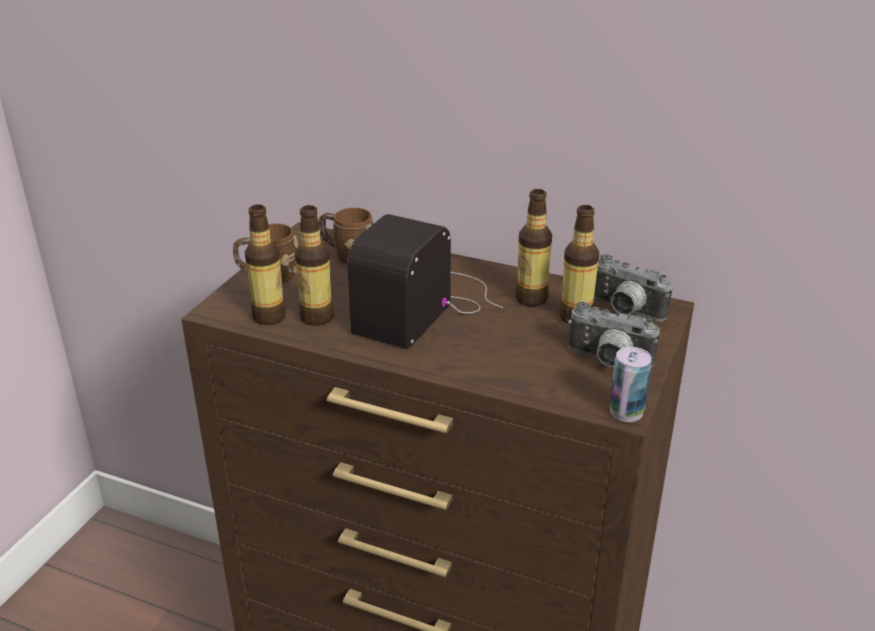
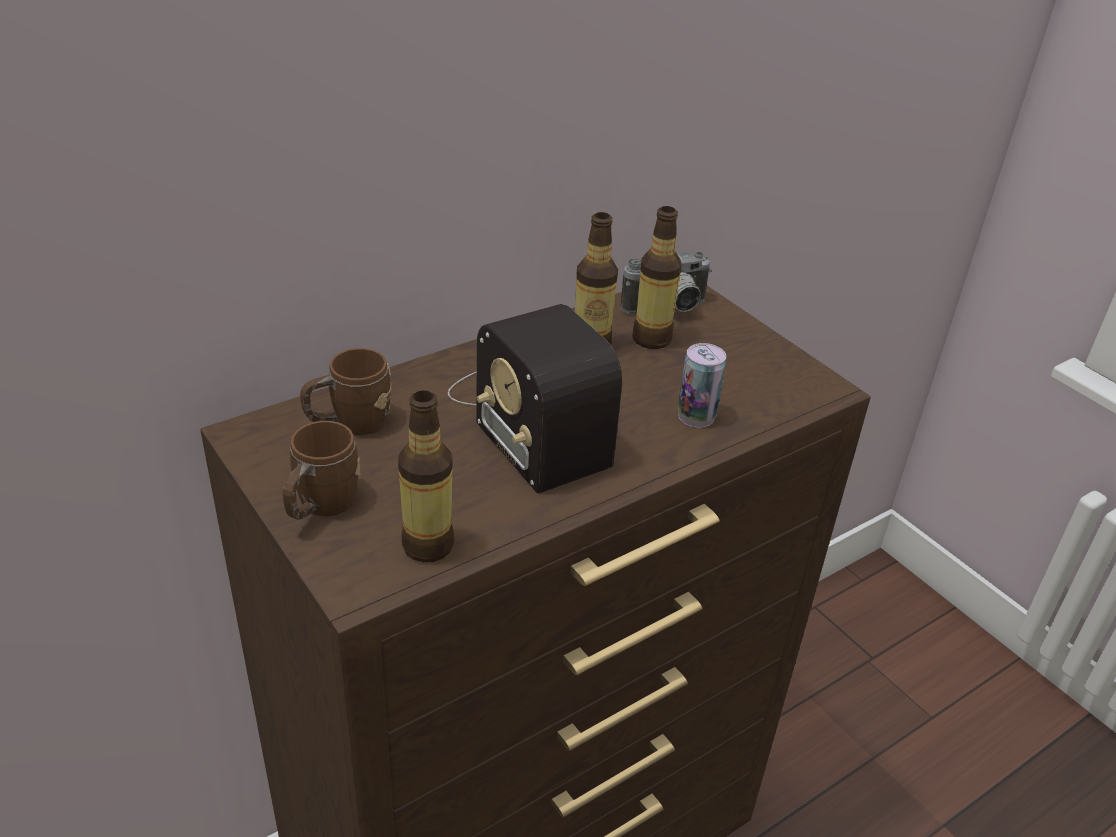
camera: 60 degrees left, 5 degrees up
bottle [295,205,334,326] -> none
camera [568,302,660,368] -> none
can [609,347,652,422] -> can moved to [678,343,726,428]

